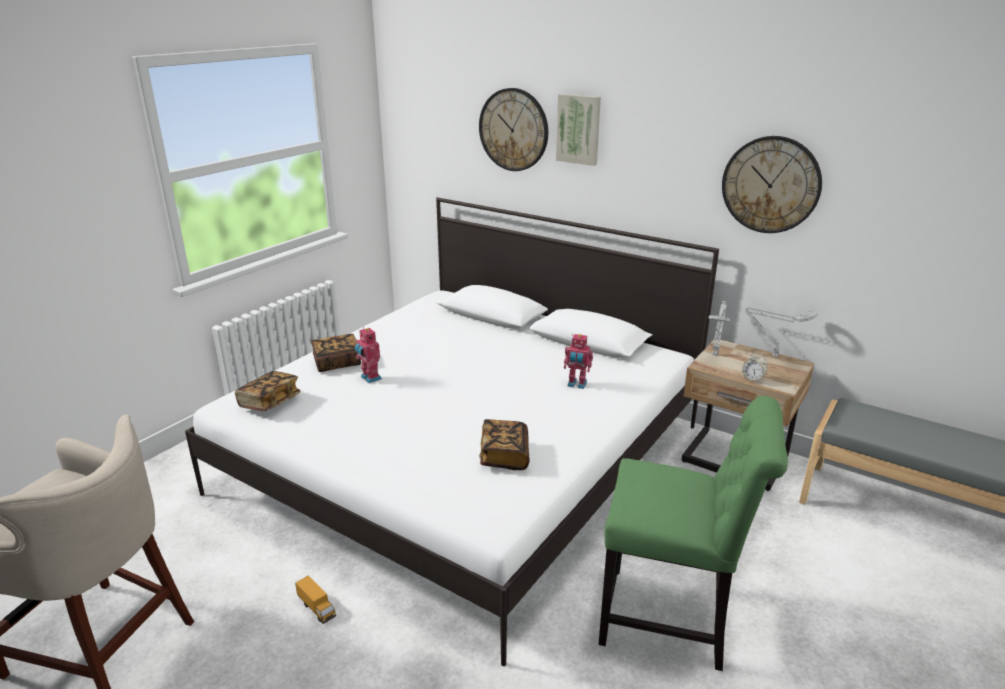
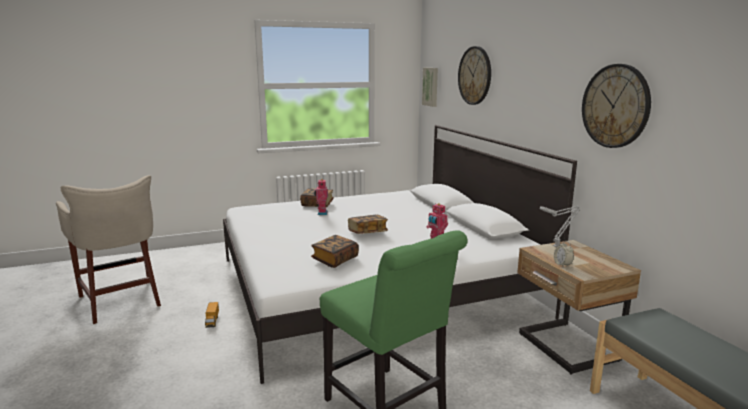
camera: 35 degrees right, 10 degrees down
book [235,371,300,411] -> book moved to [348,215,388,234]
picture [556,94,601,166] -> picture moved to [422,68,438,107]
grey table lamp [745,307,818,357] -> none

